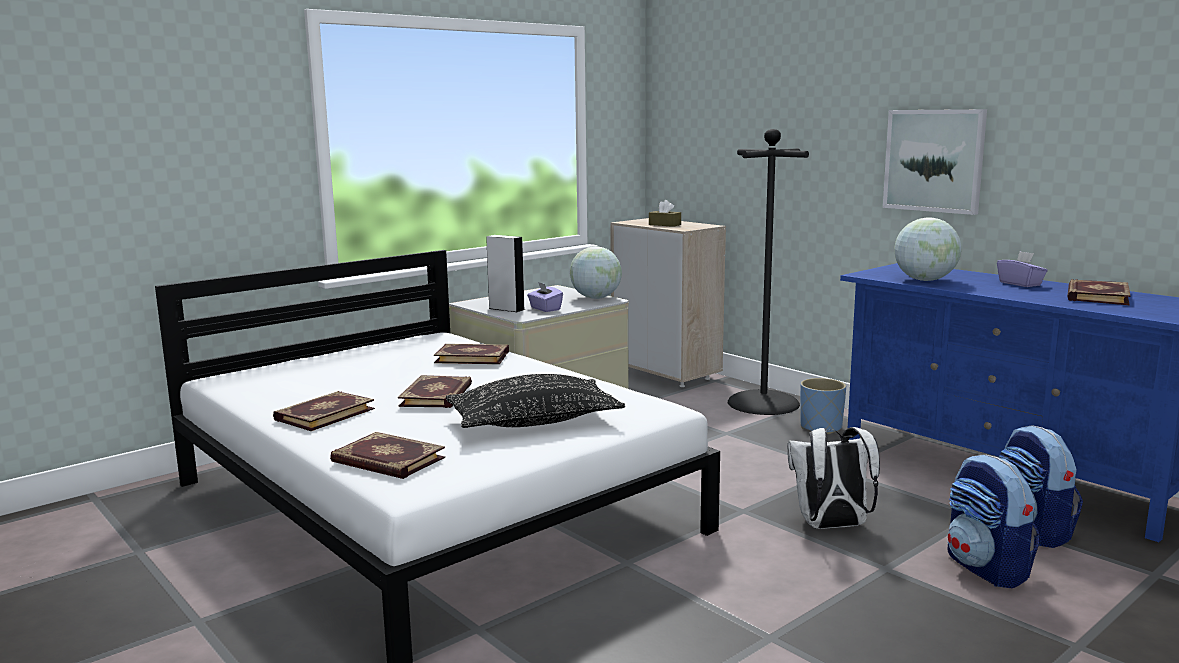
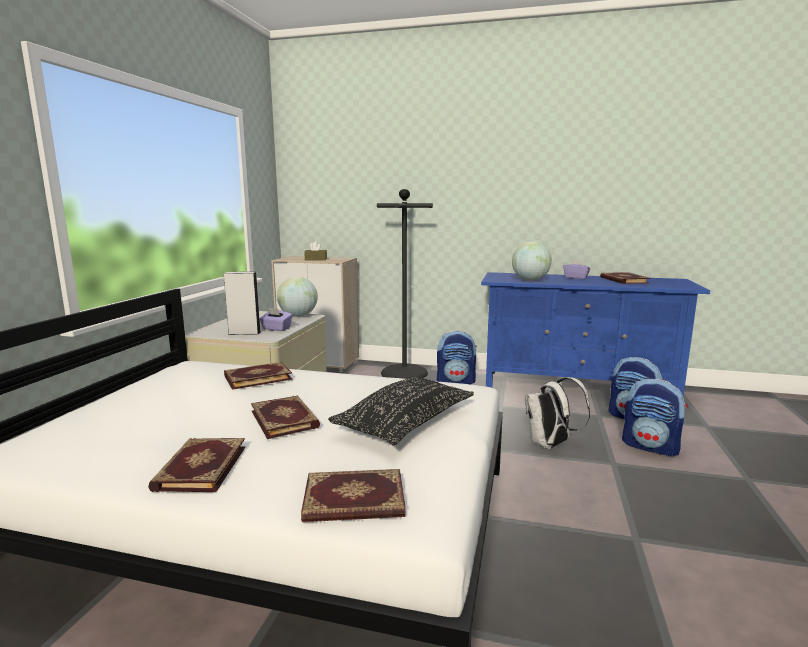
camera: 35 degrees left, 0 degrees up
blue planter [800,378,846,434] -> backpack [437,331,477,384]
picture [883,109,987,215] -> none

